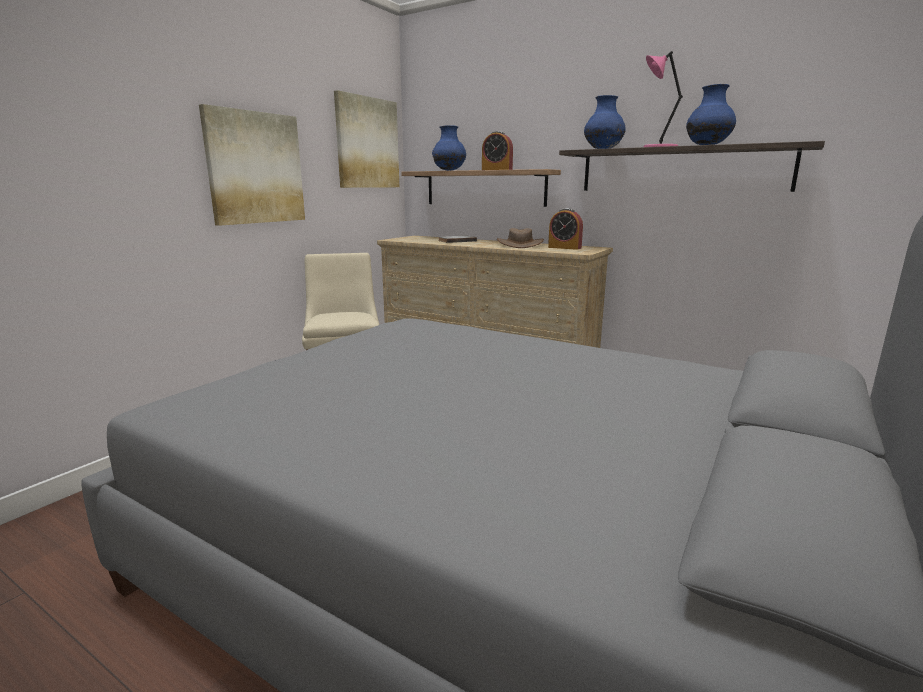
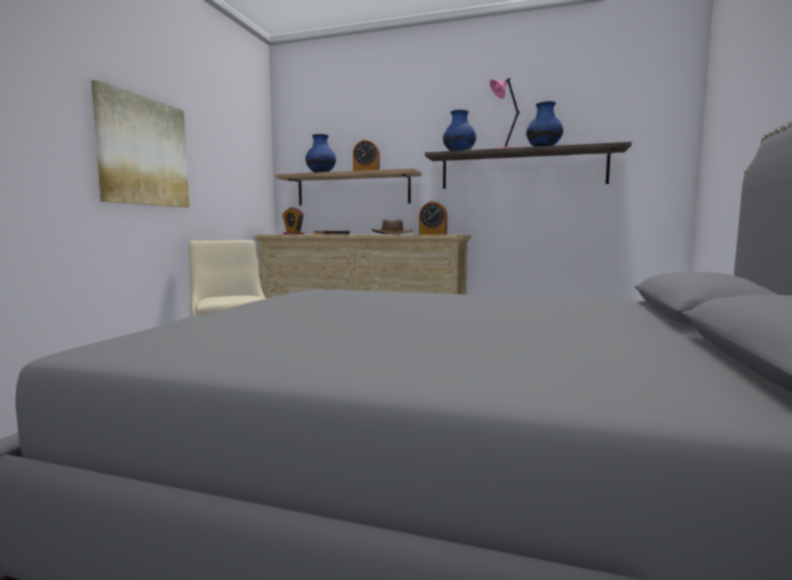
camera: 15 degrees left, 10 degrees down
picture [334,90,399,188] -> none
none -> alarm clock [282,208,304,234]

